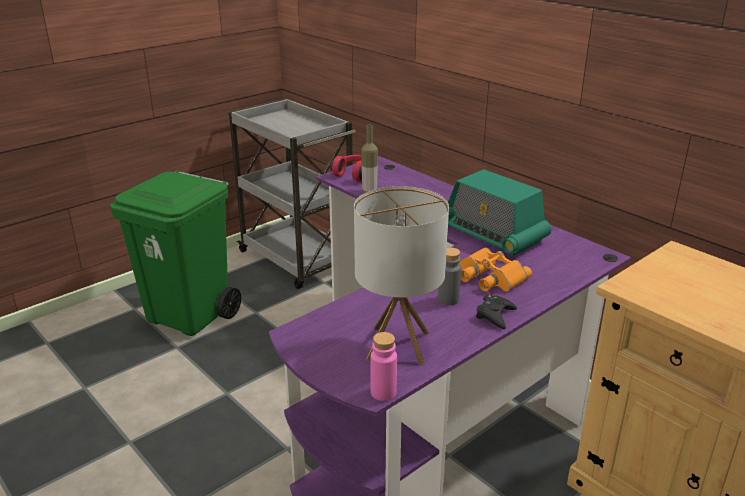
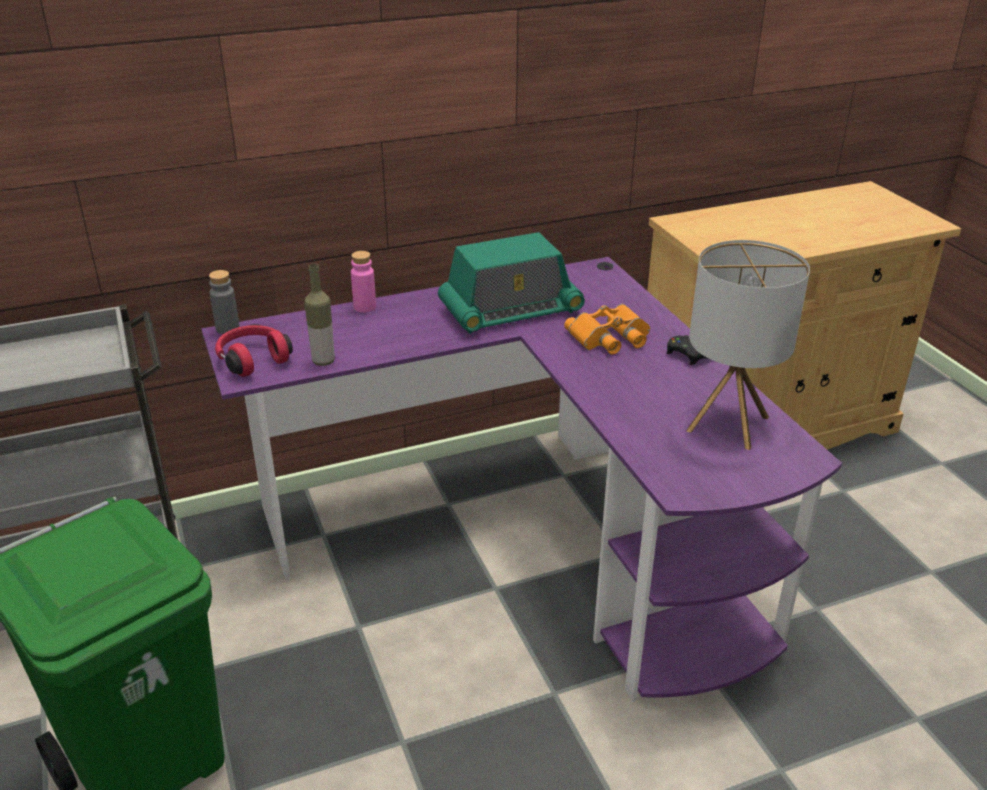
camera: 70 degrees left, 5 degrees up
pink bottle [370,332,397,401] -> pink bottle moved to [351,251,376,313]
grey bottle [438,248,461,305] -> grey bottle moved to [209,270,240,334]

